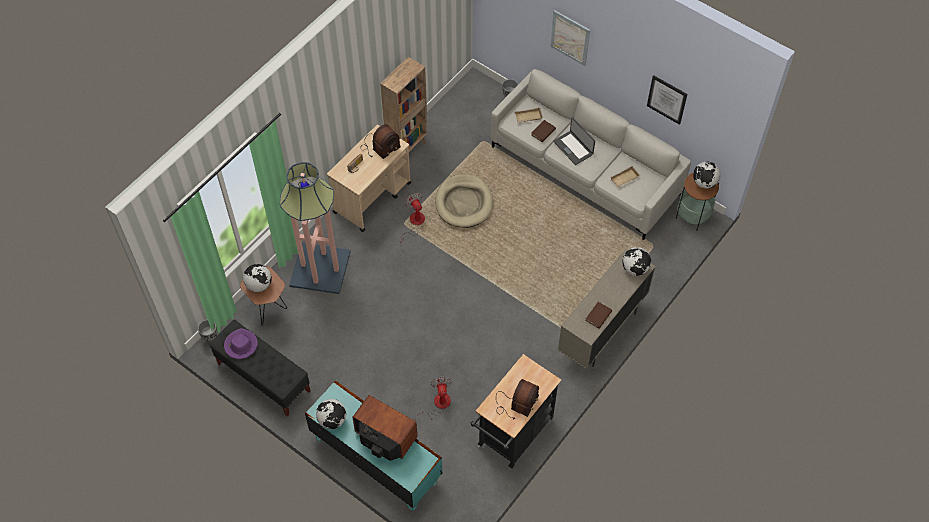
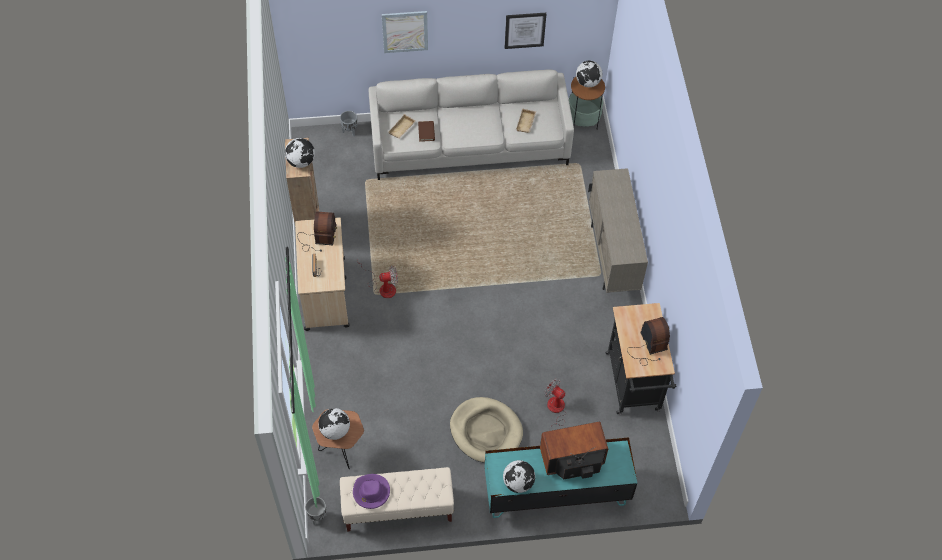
camera: 45 degrees left, 0 degrees up
black bench [210,320,311,416] -> beige bench [340,467,454,532]
floor lamp [280,162,351,294] -> none
fan [400,193,425,242] -> fan turned 150 degrees clockwise [358,263,398,298]
beige dog bed [435,174,493,228] -> beige dog bed moved to [450,397,523,463]
laptop [553,117,595,165] -> none
brown book [585,302,612,329] -> none
globe [622,247,651,276] -> globe moved to [285,138,315,168]

